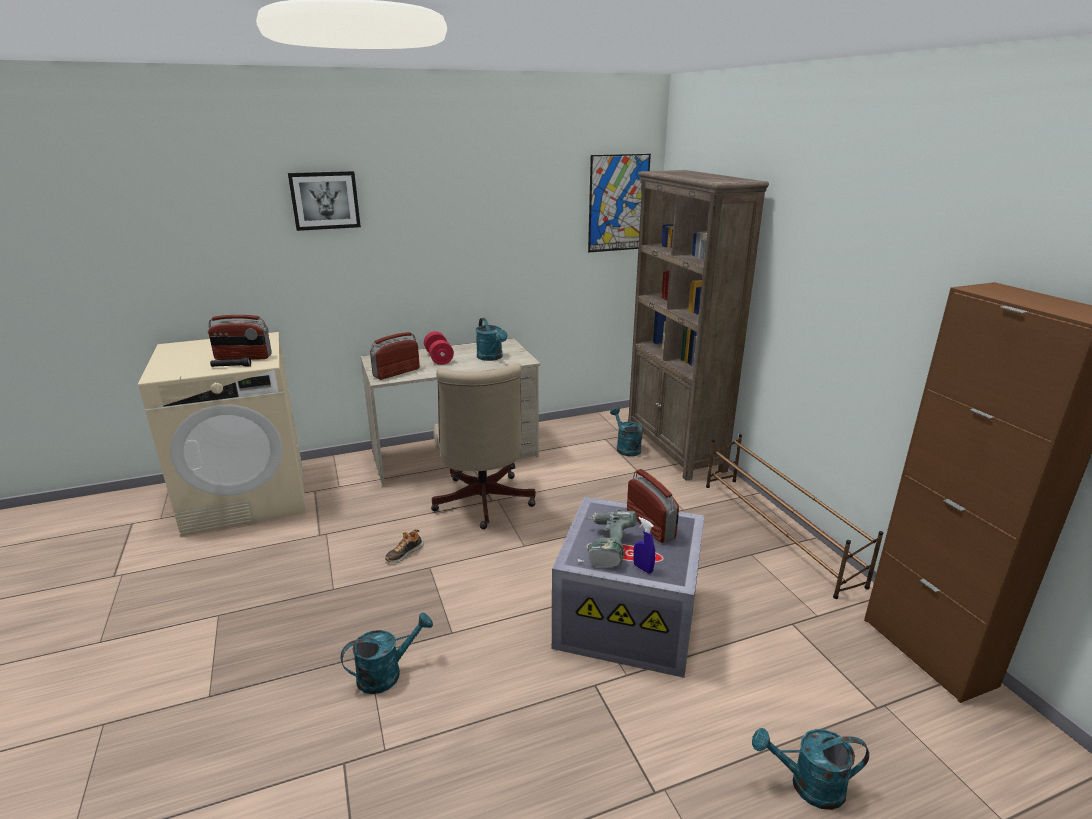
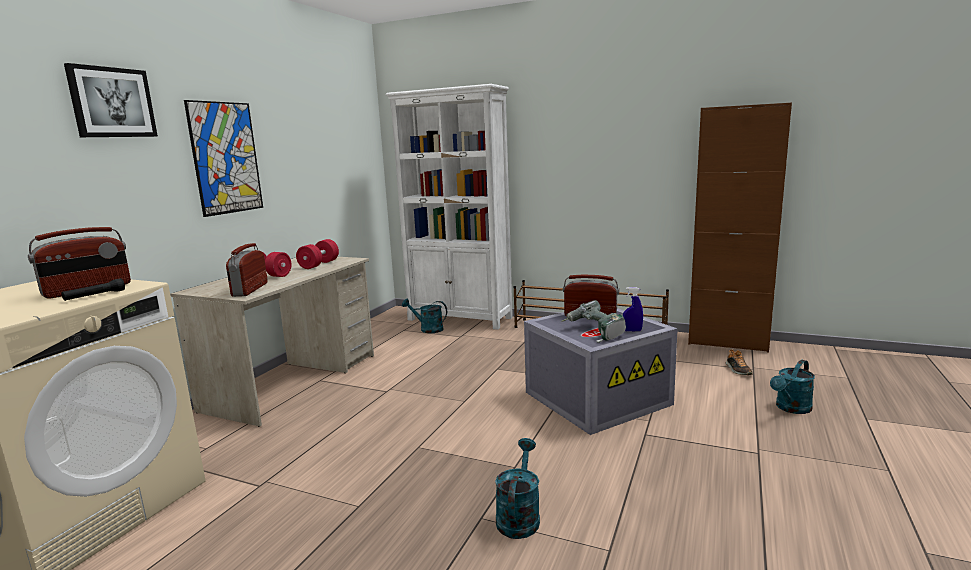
camera: 45 degrees left, 10 degrees down
shoe [385,529,424,563] -> shoe moved to [726,349,753,375]
beige office chair [431,363,536,529] -> none
turquoise watering can [476,318,508,361] -> red dumbbell [296,239,339,269]
picture [588,154,651,252] -> picture moved to [184,100,263,217]
brown bookcase [628,170,769,481] -> white bookcase [386,84,513,330]

